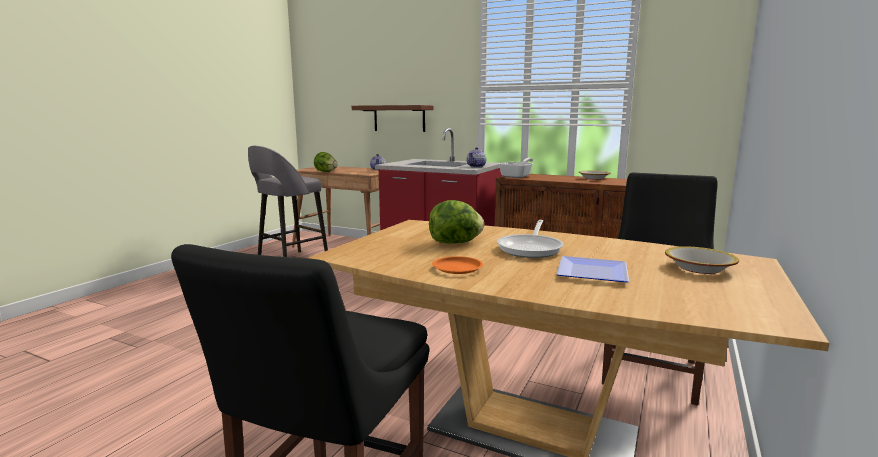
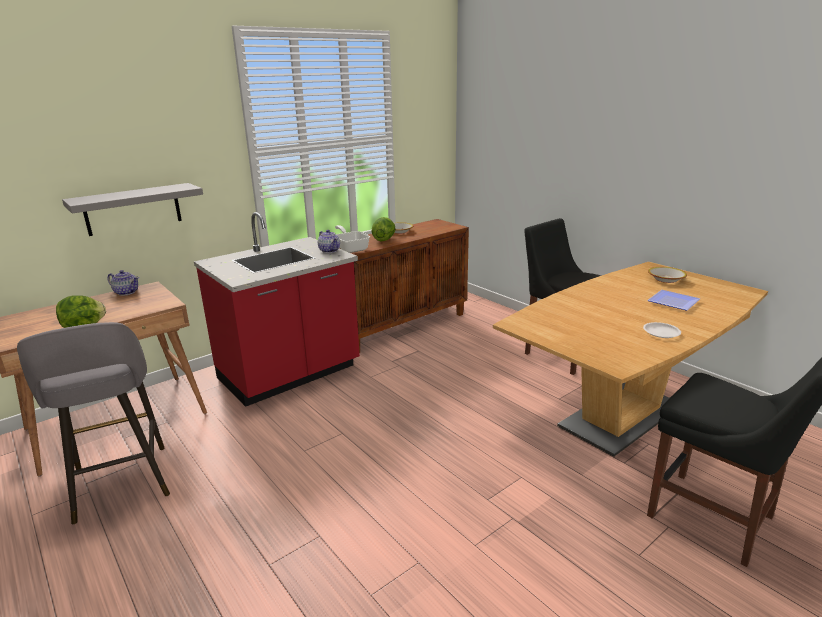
camera: 65 degrees left, 10 degrees up
brown shelf [352,105,434,132] -> grey shelf [62,183,203,236]
lettuce [429,200,484,243] -> lettuce moved to [371,217,396,241]
orange plate [432,256,483,274] -> white plate [643,322,681,338]
frying pan [497,220,564,258] -> none

